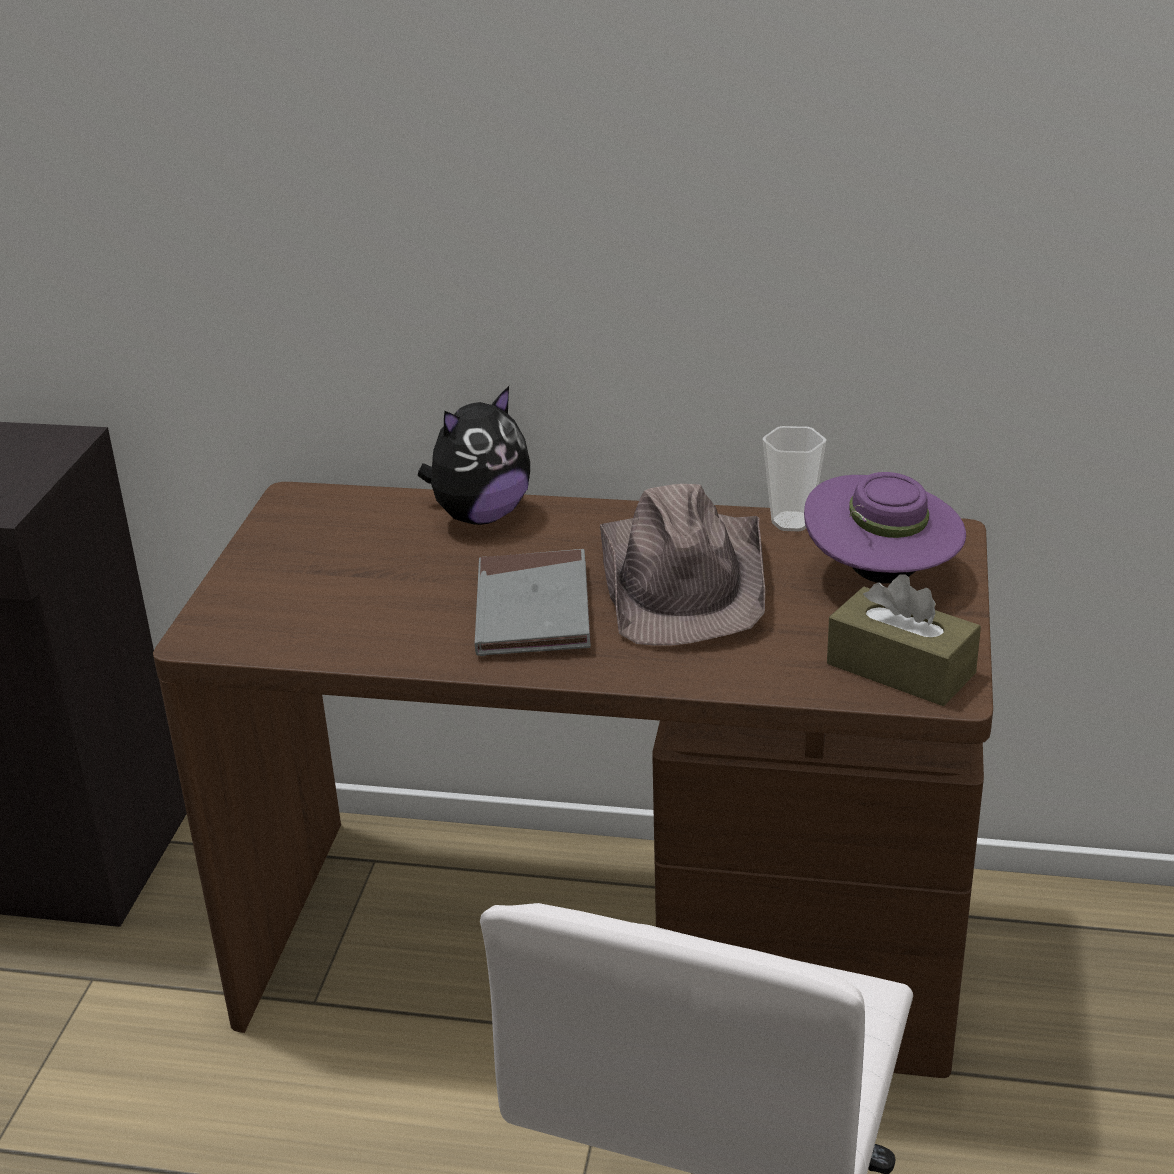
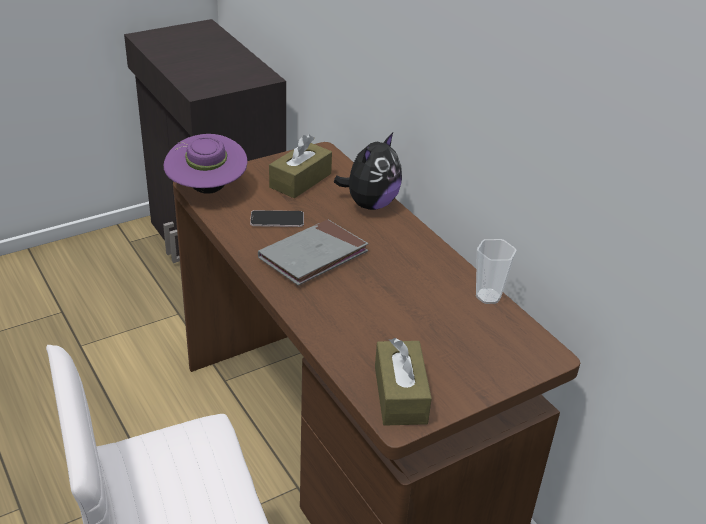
camera: 45 degrees right, 5 degrees up
plush toy [418,386,530,525] -> plush toy turned 60 degrees counterclockwise [334,133,402,210]
brown hat [600,484,765,646] -> none
purple hat [804,472,966,583] -> purple hat moved to [164,134,248,194]
none -> phone [250,210,304,227]
none -> brown tissue box [269,135,332,198]

